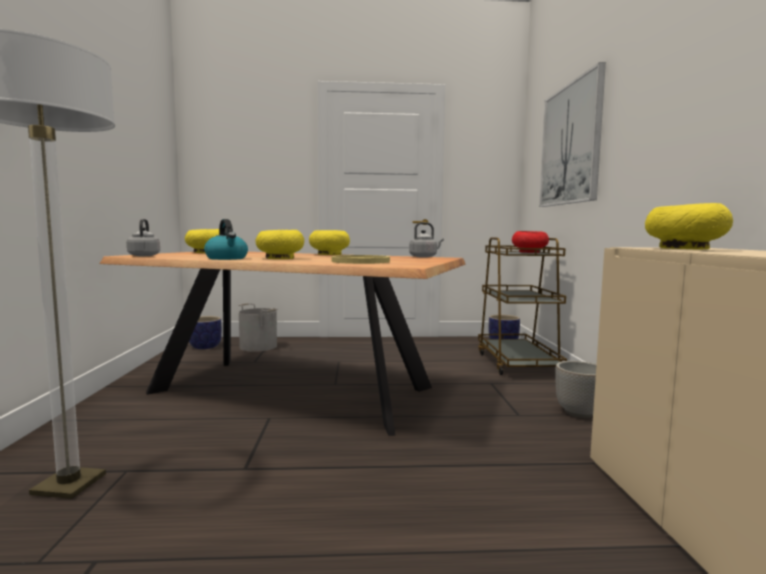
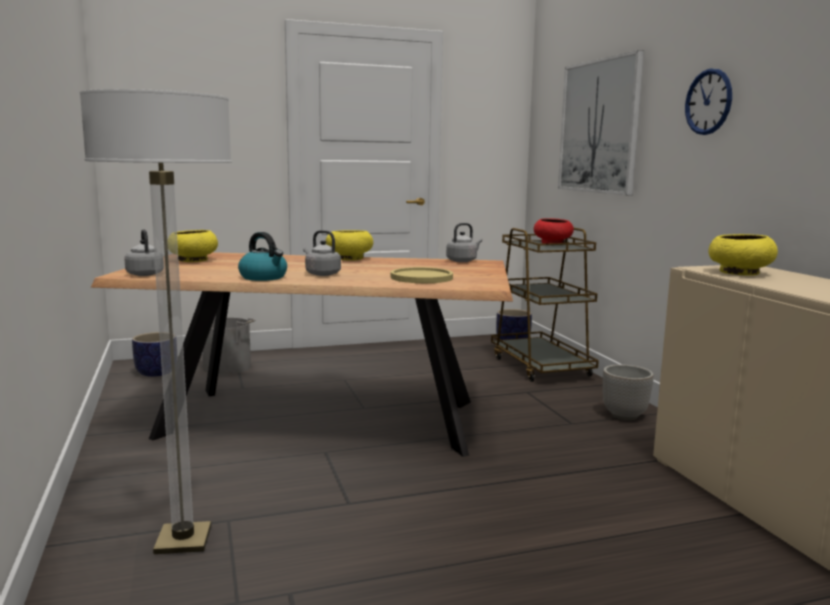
camera: 15 degrees left, 5 degrees up
yellow bowl [256,230,304,259] -> grey kettle [303,230,341,276]
none -> wall clock [685,68,732,135]

